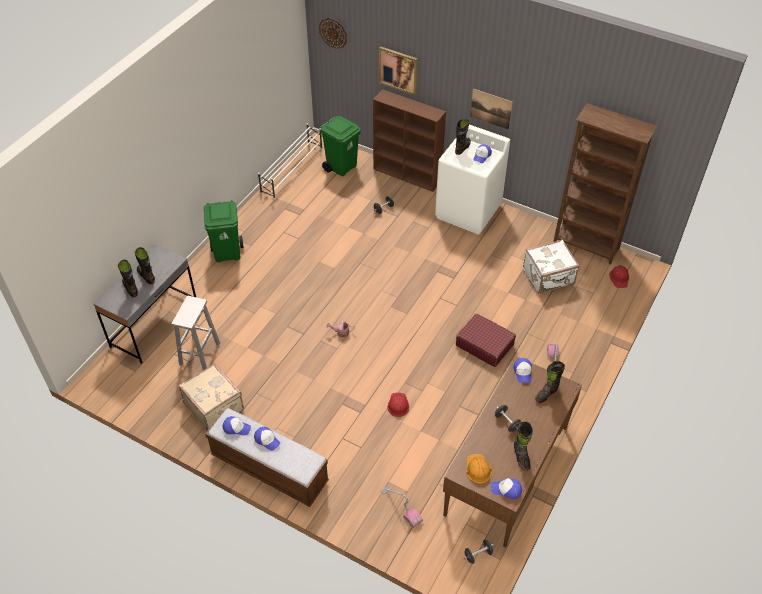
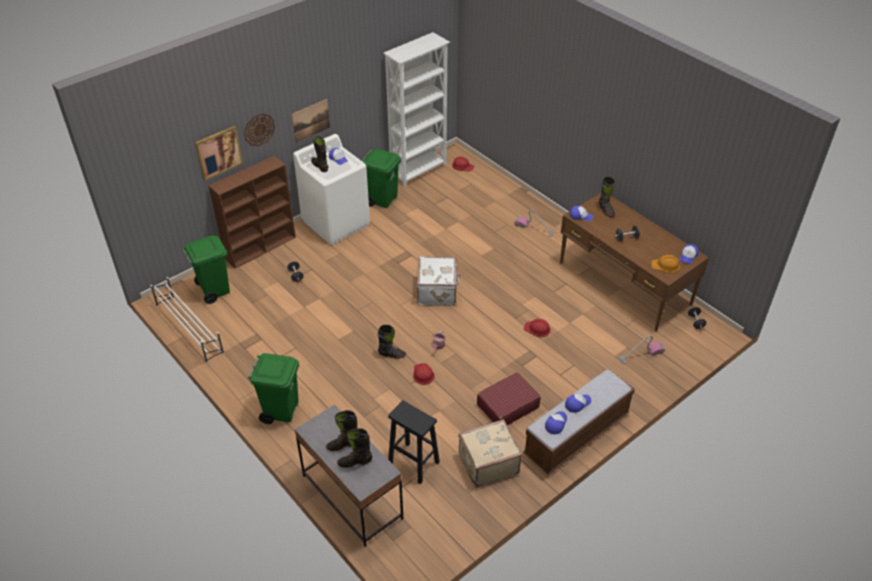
camera: 70 degrees left, 5 degrees down
white stool [171,296,220,370] -> black stool [388,400,440,484]
wall clock [319,18,347,49] -> wall clock moved to [244,114,275,146]
red suitcase [456,313,516,367] -> red suitcase moved to [477,372,541,425]
black boot [514,421,533,471] -> black boot moved to [377,325,406,359]
white suitcase [523,240,579,294] -> white suitcase moved to [417,256,460,306]
brown bookcase [553,103,658,265] -> white bookcase [384,32,450,187]
none -> green trash can [361,148,401,208]
none -> red hard hat [413,363,435,385]

